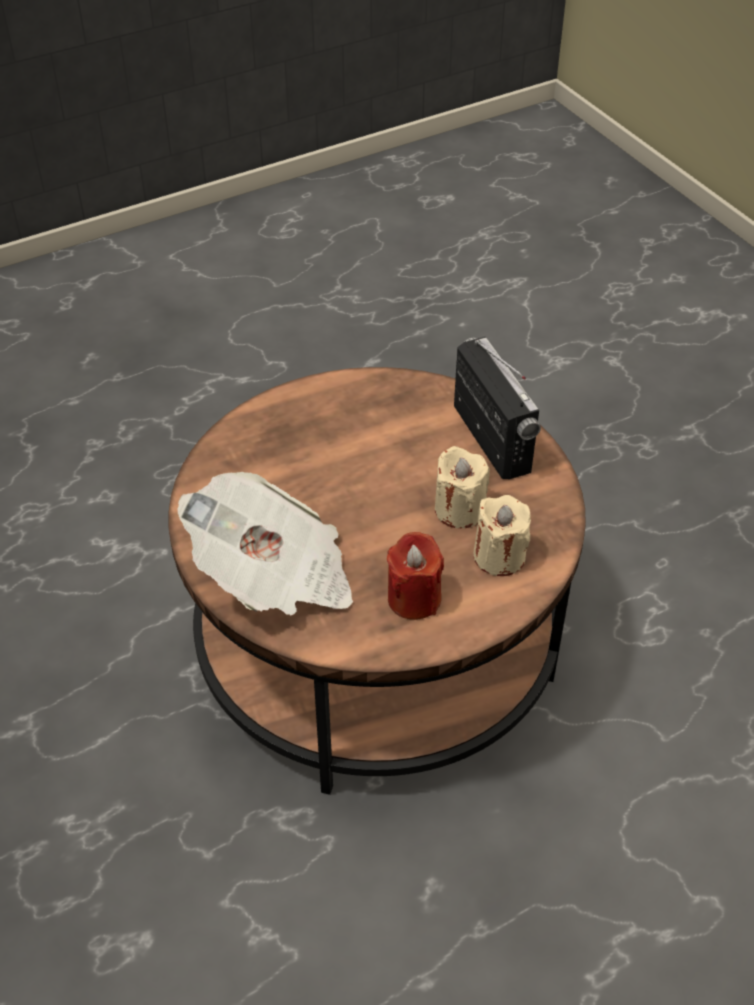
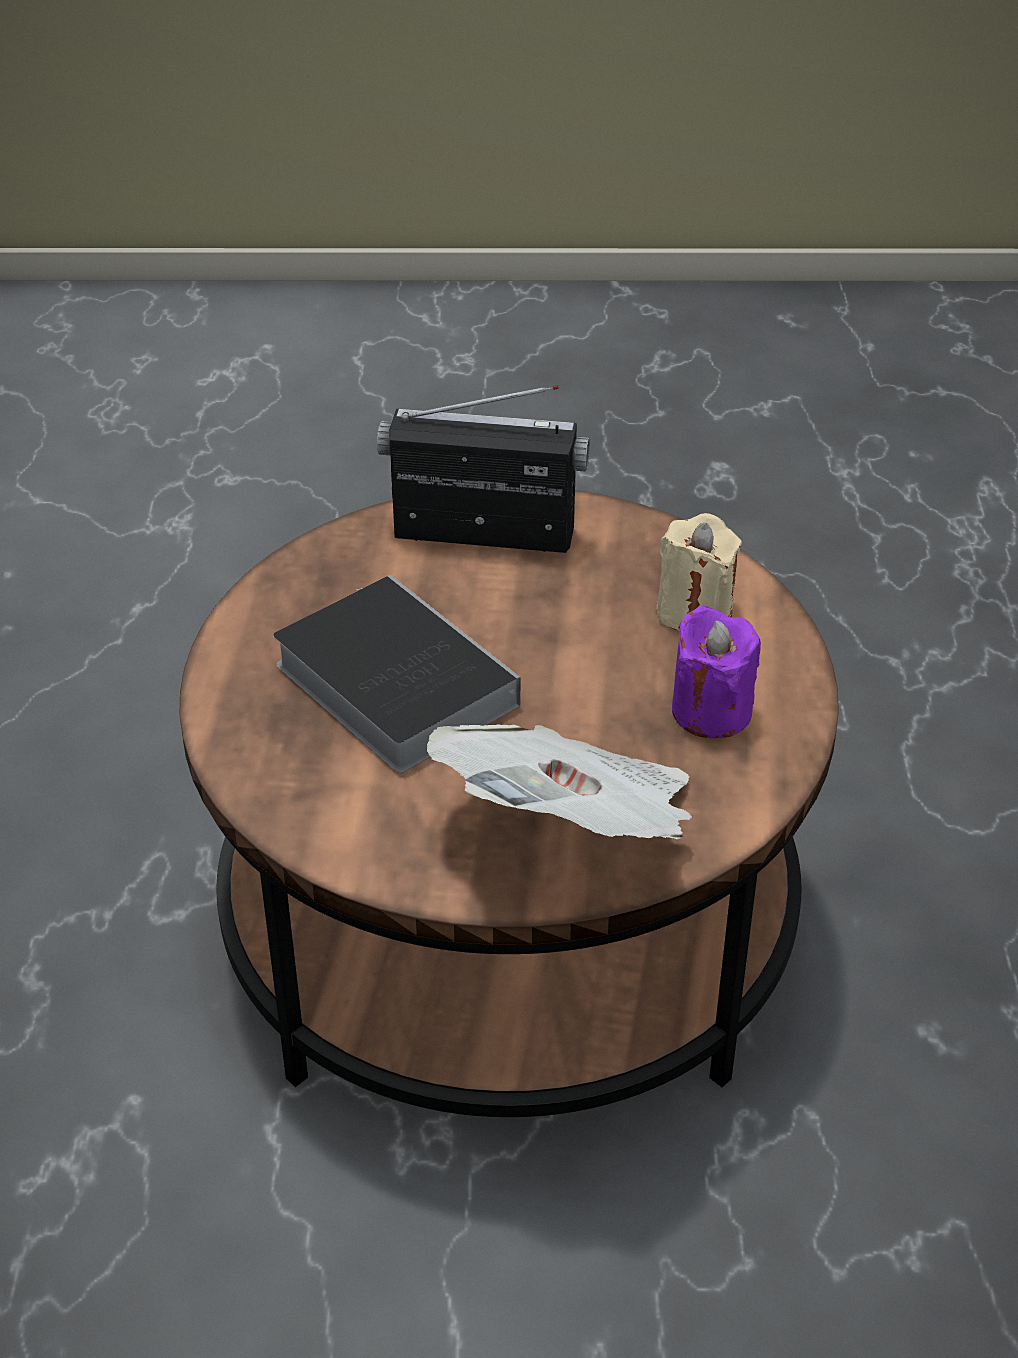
camera: 60 degrees left, 5 degrees down
red candle [387,532,444,620] -> purple candle [672,605,761,738]
beige candle [435,446,490,528] -> none
none -> book [273,575,520,773]

